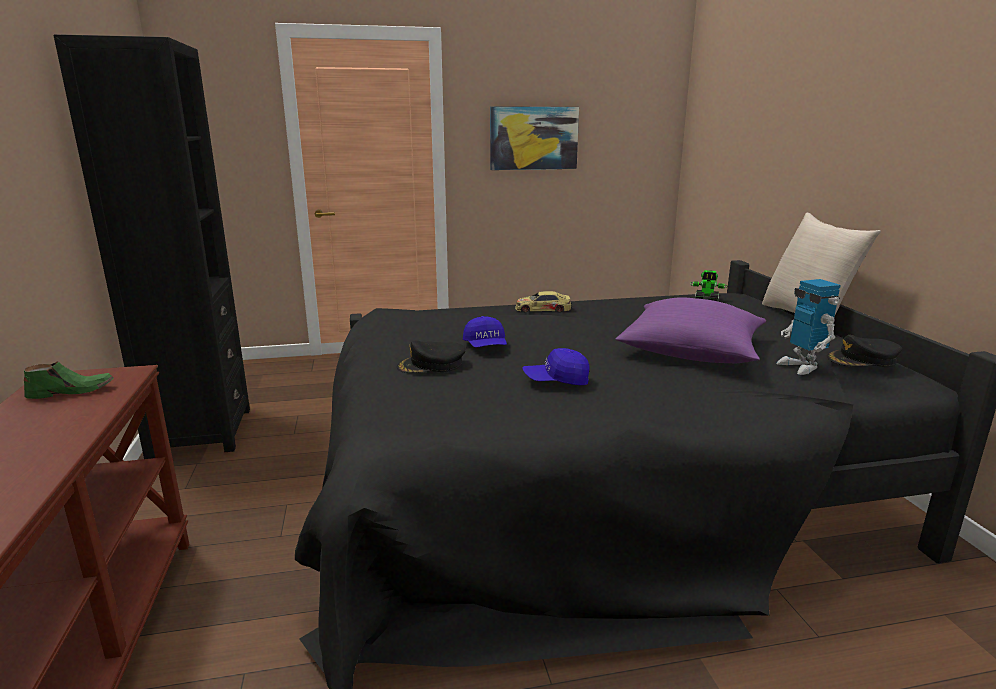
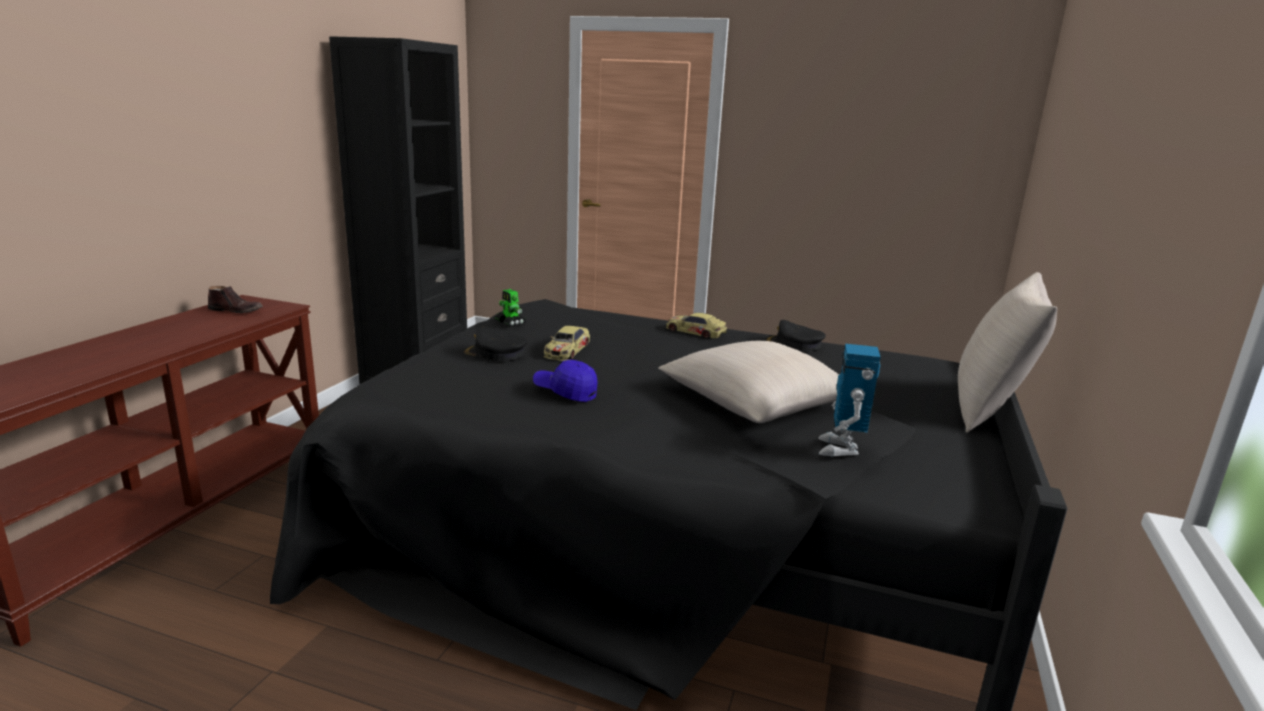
camera: 30 degrees right, 0 degrees up
green shoe [24,361,114,399] -> brown shoe [208,286,263,313]
blue cap [463,316,507,348] -> toy car [544,326,590,361]
picture [490,106,579,170] -> none
purple pillow [616,297,766,363] -> beige pillow [658,341,839,423]
toy robot [690,270,727,301] -> toy robot moved to [495,289,526,327]
black cap [827,335,902,367] -> black cap moved to [765,320,826,351]

